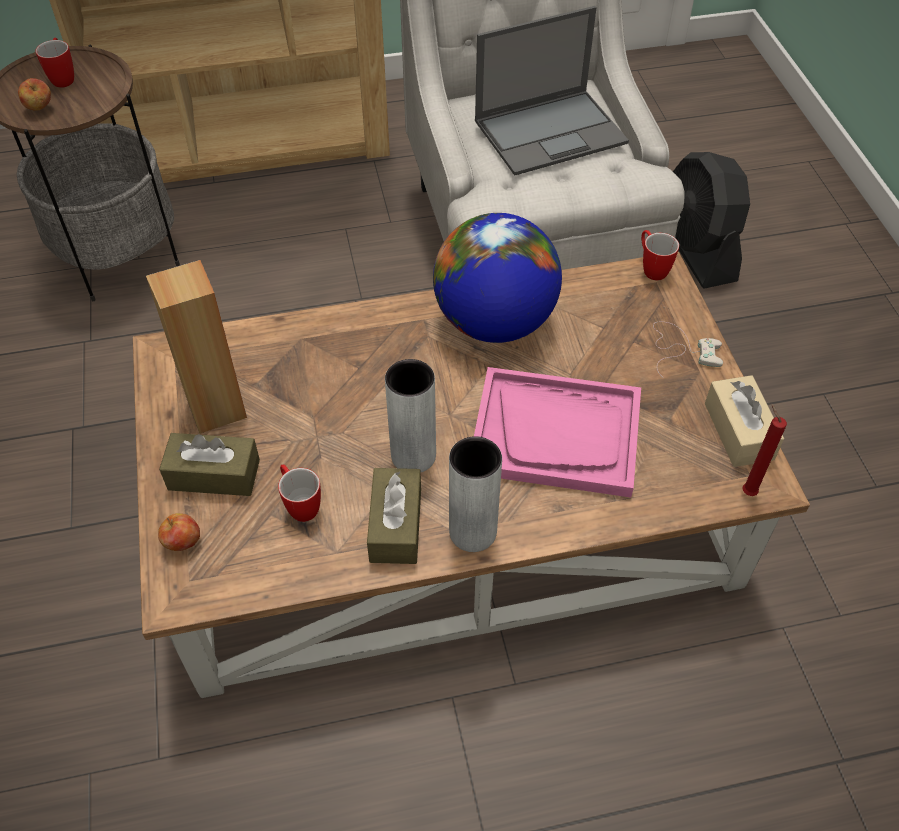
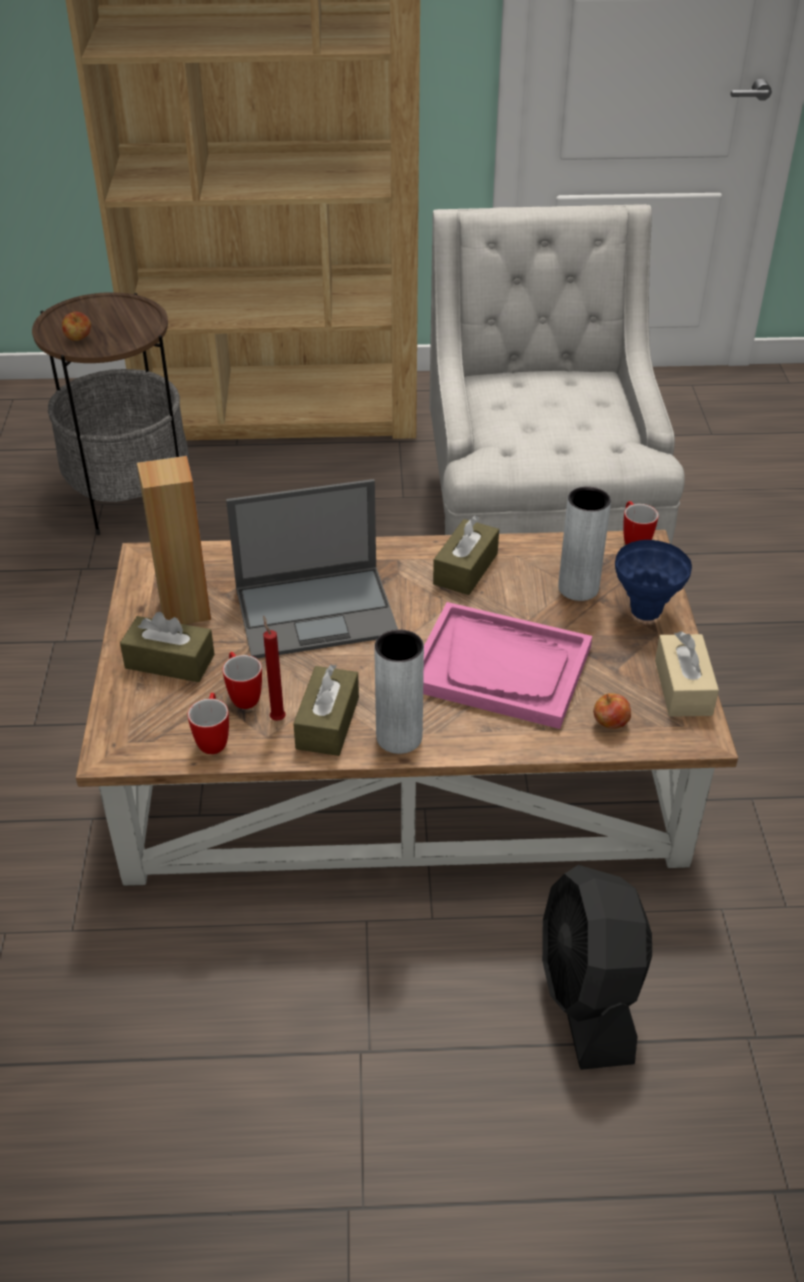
camera: 10 degrees right, 10 degrees down
mug [35,38,74,88] -> mug moved to [188,693,229,754]
apple [158,513,200,551] -> apple moved to [593,693,631,729]
grey vase [385,359,436,473] -> grey vase moved to [558,486,611,601]
globe [433,213,562,343] -> brown tissue box [433,515,499,595]
laptop [475,6,629,176] -> laptop moved to [226,479,398,658]
white game controller [653,321,723,378] -> blue vase [615,540,692,621]
black fan [673,152,750,288] -> black fan moved to [542,865,652,1070]
red candle [742,404,787,496] -> red candle moved to [263,616,286,721]

